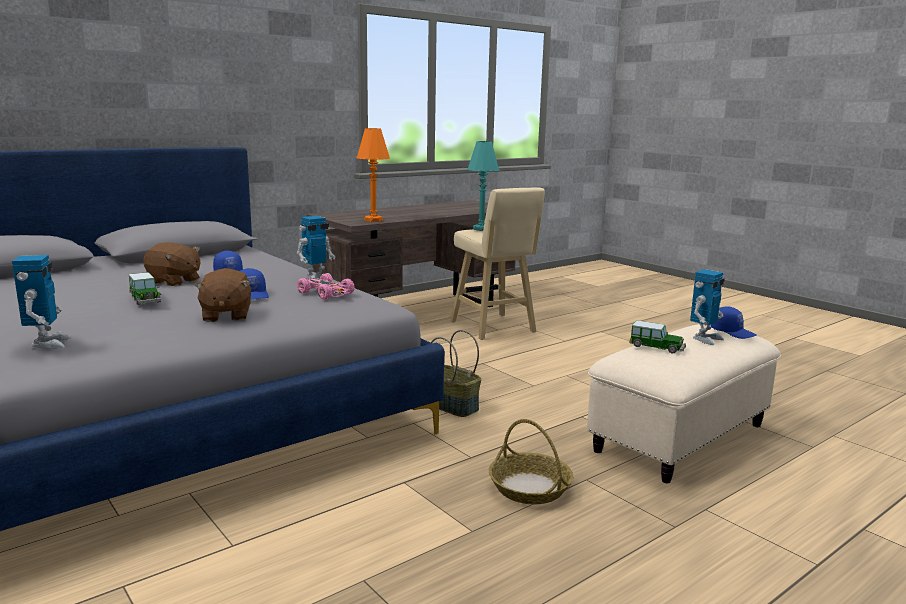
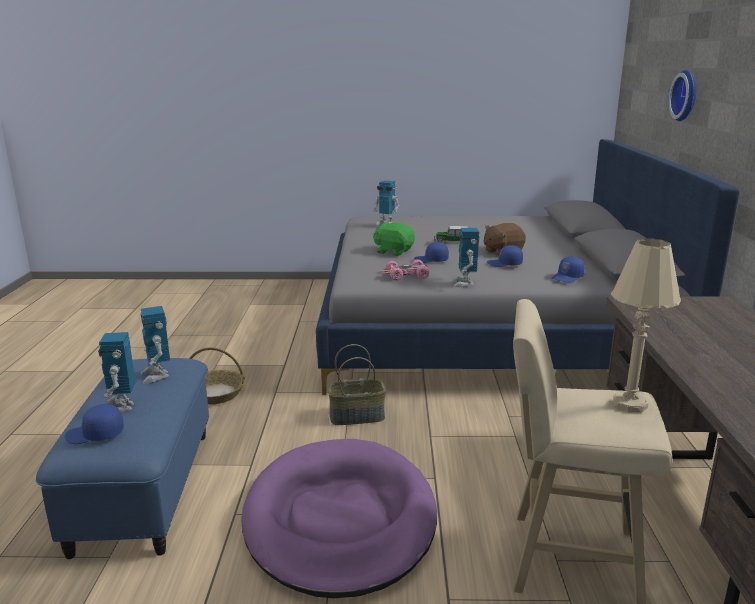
camera: 130 degrees right, 5 degrees up
brown plush toy [194,268,251,322] -> green plush toy [373,223,415,256]
orange table lamp [357,128,390,222] -> none
turquoise table lamp [467,141,499,231] -> beige table lamp [611,238,681,413]
beige ottoman [587,324,781,483] -> blue ottoman [36,358,209,559]
toy car [629,320,686,353] -> toy robot [141,306,170,384]
none -> purple dog bed [241,439,437,598]
none -> blue cap [552,256,585,283]
none -> wall clock [669,70,696,121]

